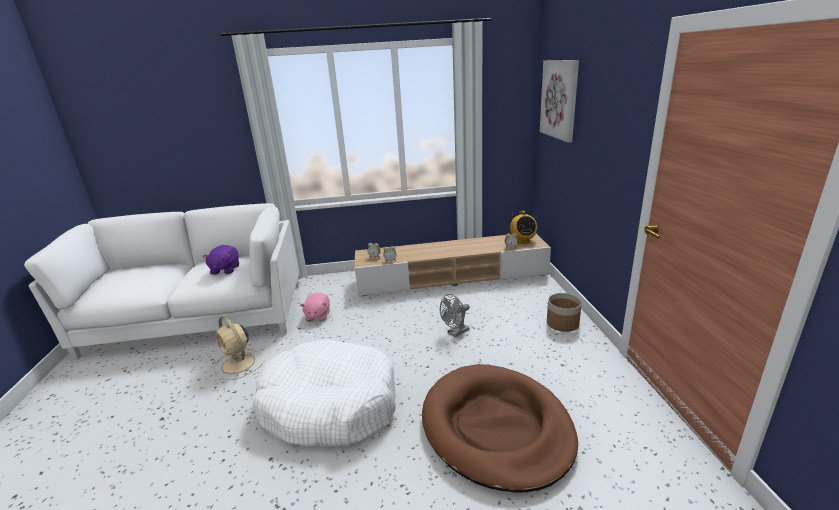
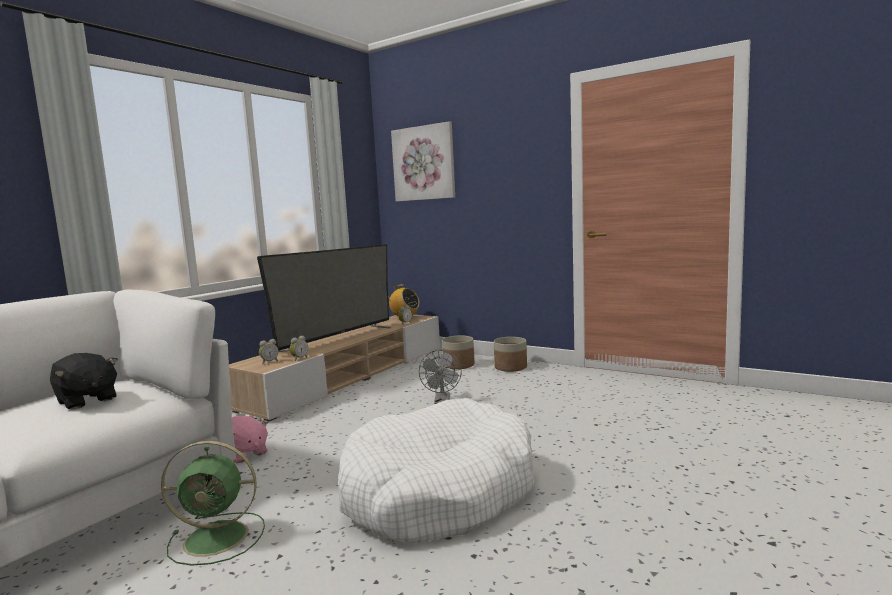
camera: 50 degrees left, 15 degrees down
purple plush toy [203,245,239,275] -> black plush toy [50,353,118,409]
beige fan [214,316,265,380] -> green fan [161,441,265,566]
brown dog bed [422,364,578,492] -> none
none -> television [257,244,391,352]
none -> planter [442,336,475,369]

